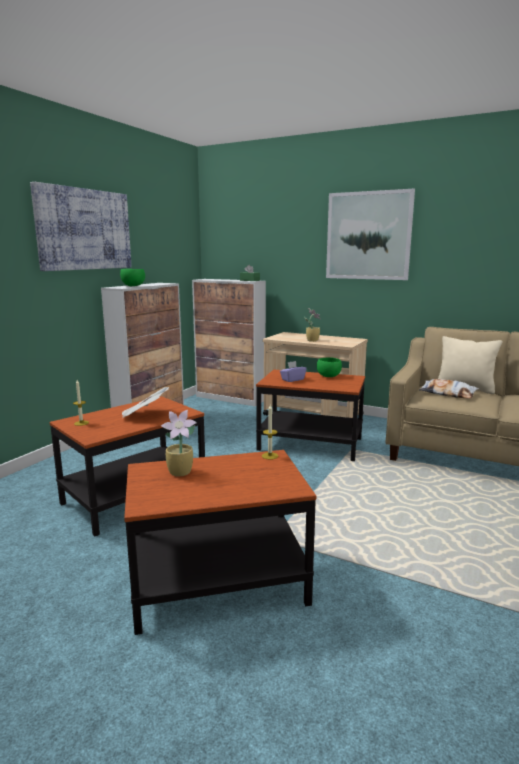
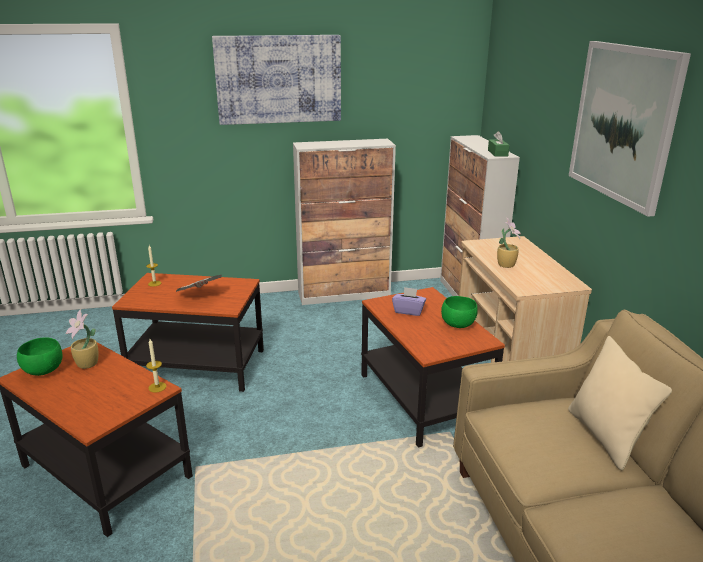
camera: 50 degrees right, 10 degrees up
green bowl [120,269,145,286] -> green bowl moved to [17,337,62,376]
pillow [419,379,479,399] -> none

